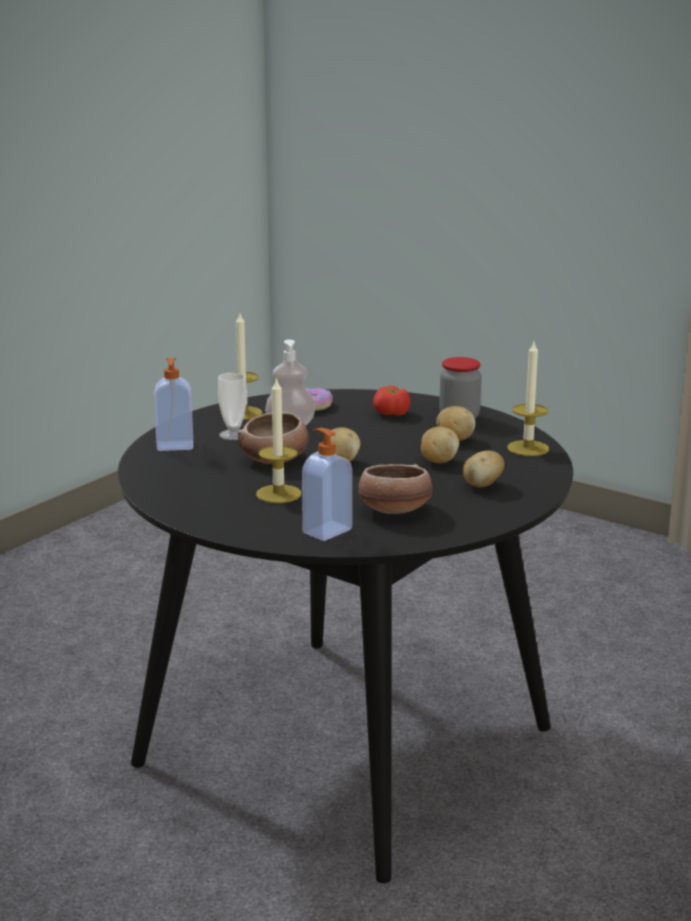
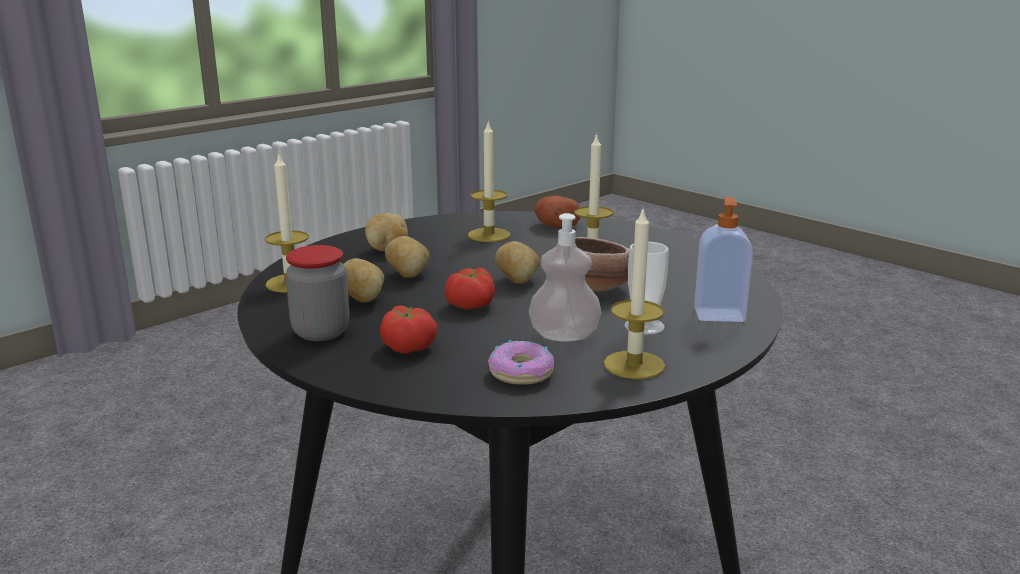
camera: 170 degrees left, 0 degrees up
soap dispenser [302,428,352,541] -> potato [534,196,580,228]
bowl [358,464,433,514] -> candle [468,120,511,242]
none -> tomato [445,268,495,310]

